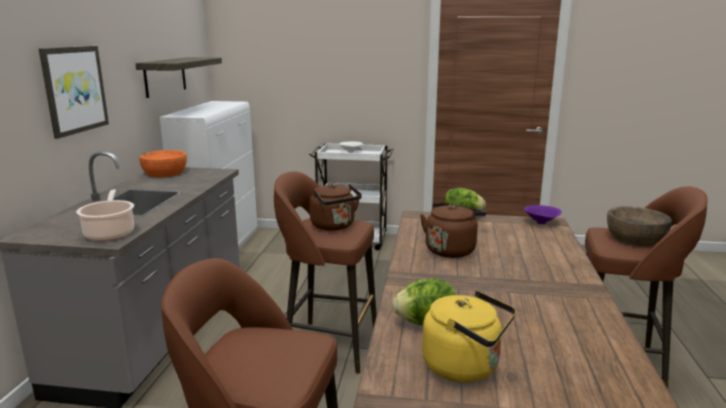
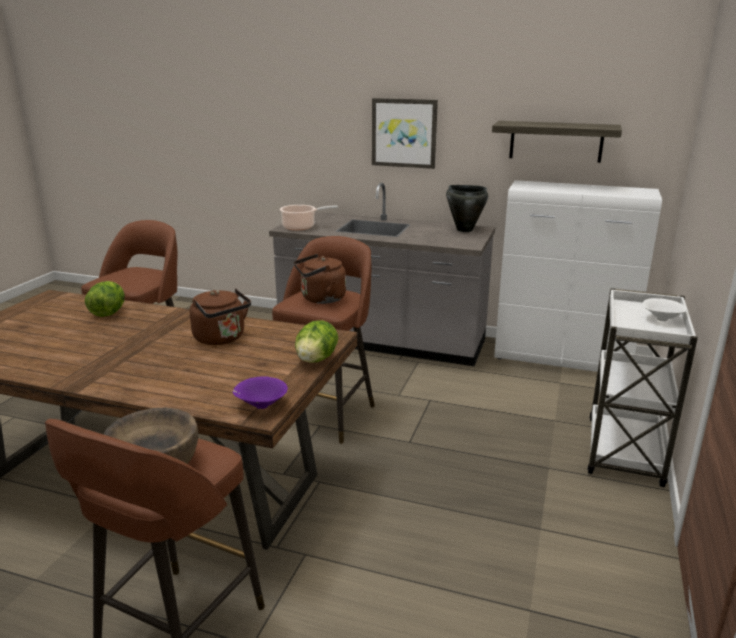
camera: 100 degrees right, 5 degrees up
orange bowl [139,150,187,177] -> black cooking pot [446,185,488,232]
yellow kettle [422,291,516,383] -> none

